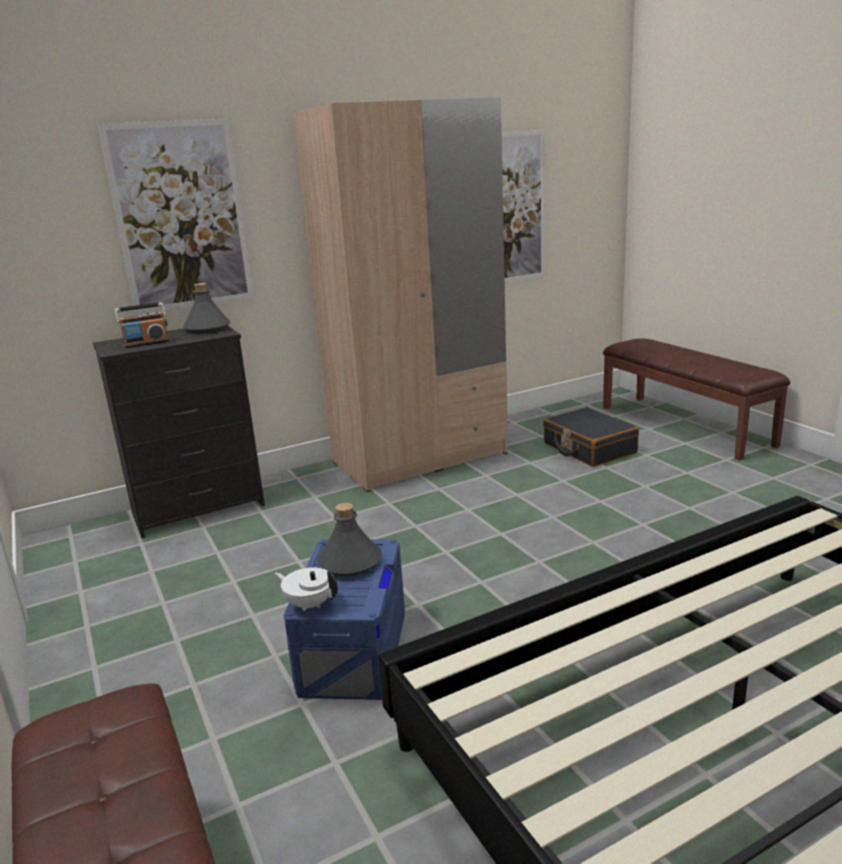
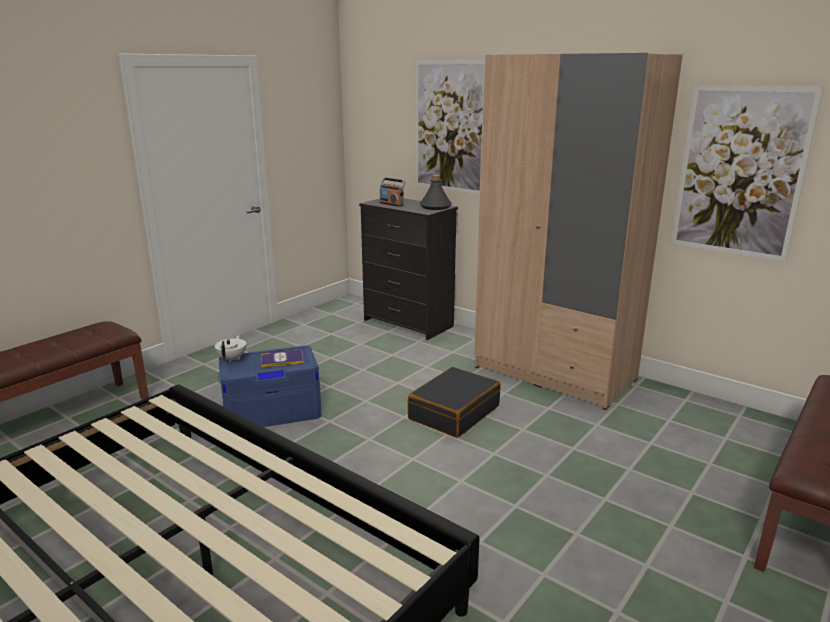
camera: 65 degrees right, 0 degrees up
grey bottle [317,503,382,576] -> book [261,350,304,367]
black suitcase [543,407,639,467] -> black suitcase moved to [408,367,501,438]

